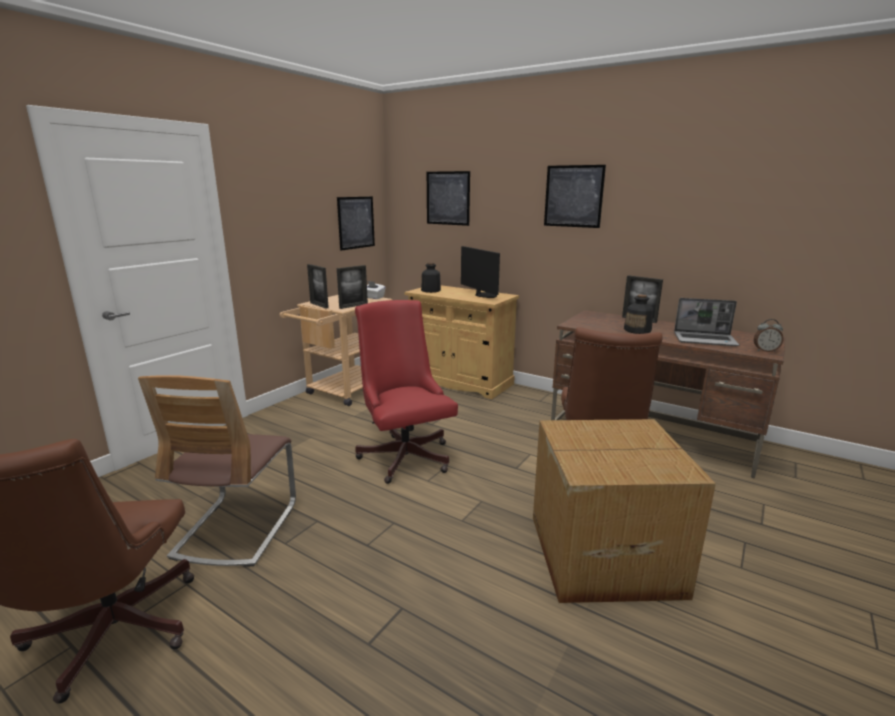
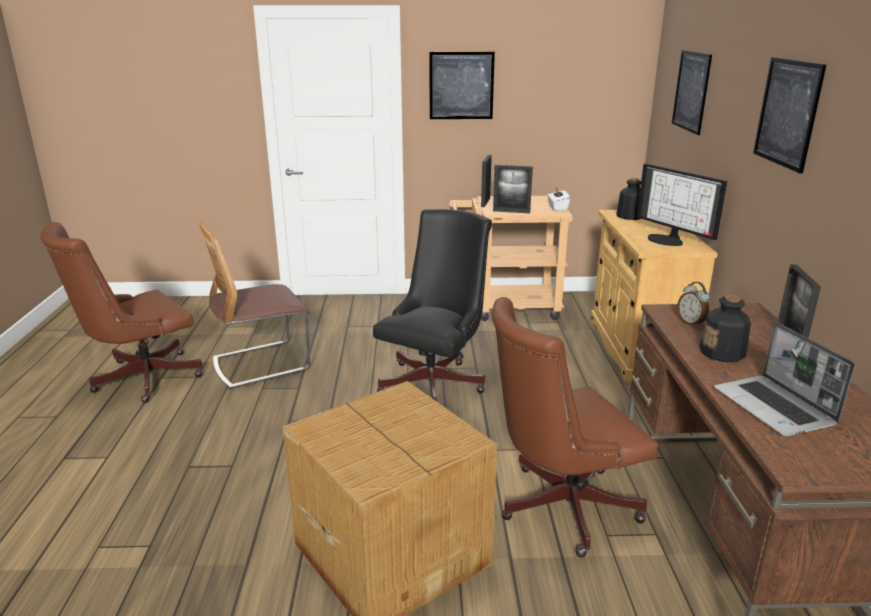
camera: 55 degrees right, 5 degrees up
picture [337,197,375,251] -> picture moved to [429,52,495,119]
red office chair [355,300,458,484] -> black office chair [373,209,492,401]
monitor [461,246,500,298] -> monitor turned 120 degrees clockwise [637,164,727,246]
alarm clock [754,319,783,352] -> alarm clock moved to [677,282,710,328]

